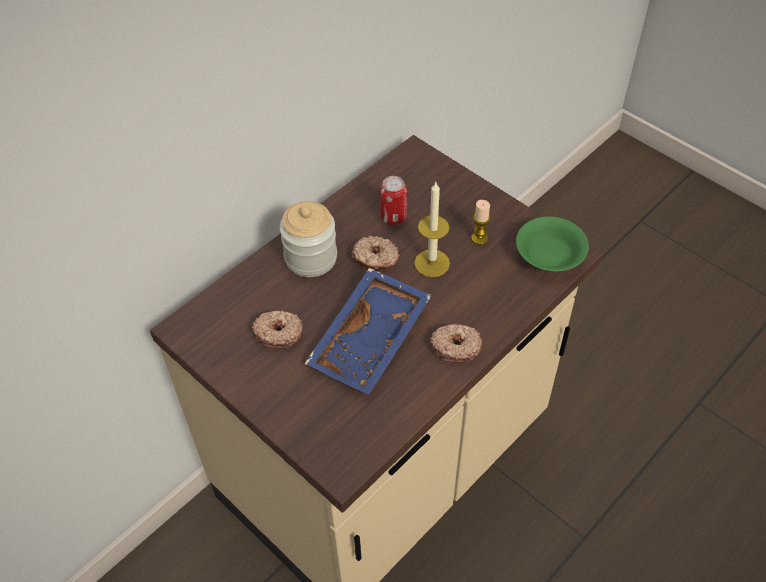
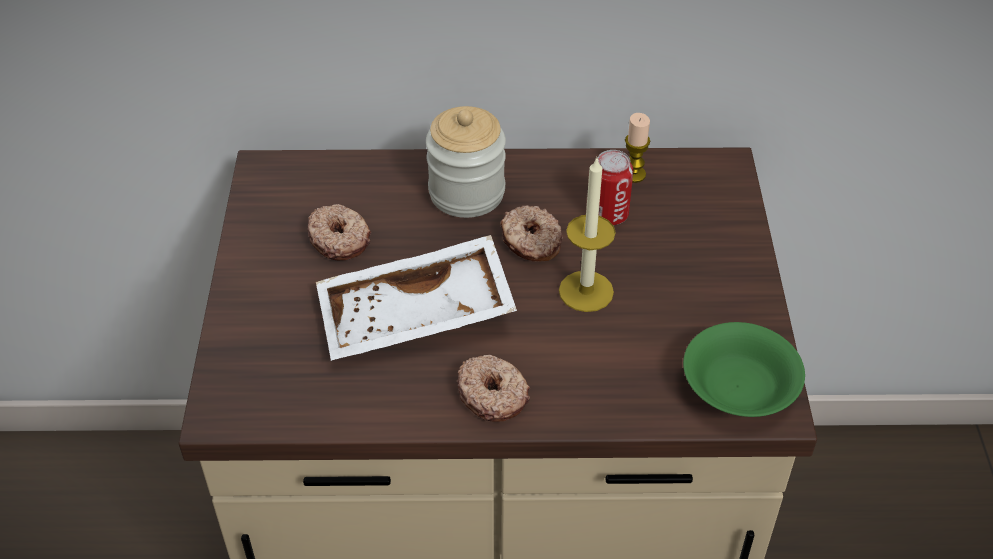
camera: 45 degrees right, 5 degrees down
blue tray [305,268,432,395] -> white tray [316,235,517,361]
candle [471,200,491,245] -> candle moved to [625,113,650,183]

